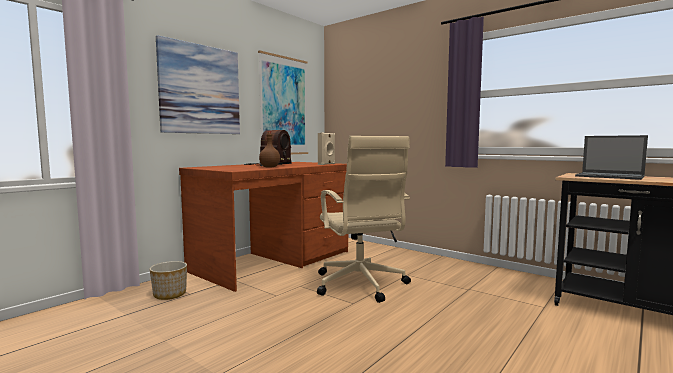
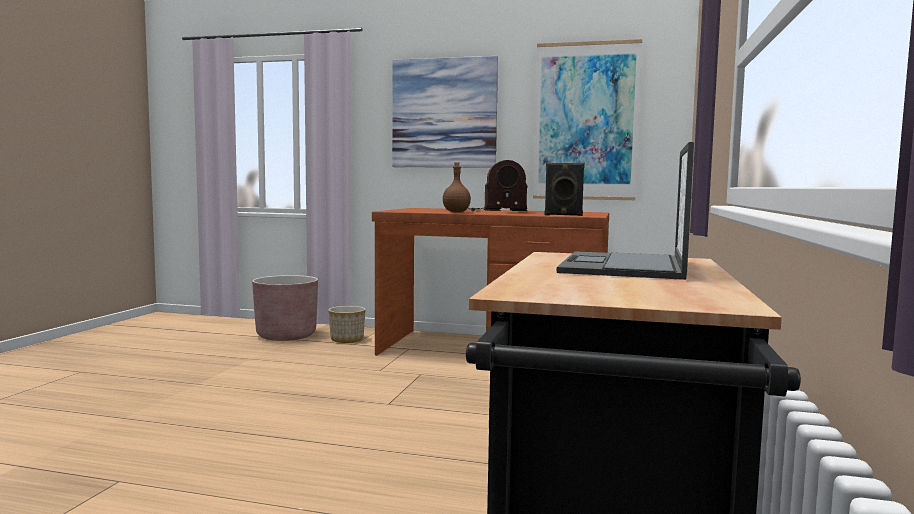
camera: 65 degrees right, 0 degrees up
beige office chair [317,136,411,303] -> none
beige speaker [318,133,335,165] -> black speaker [545,162,585,216]
none -> brown planter [252,275,318,341]

